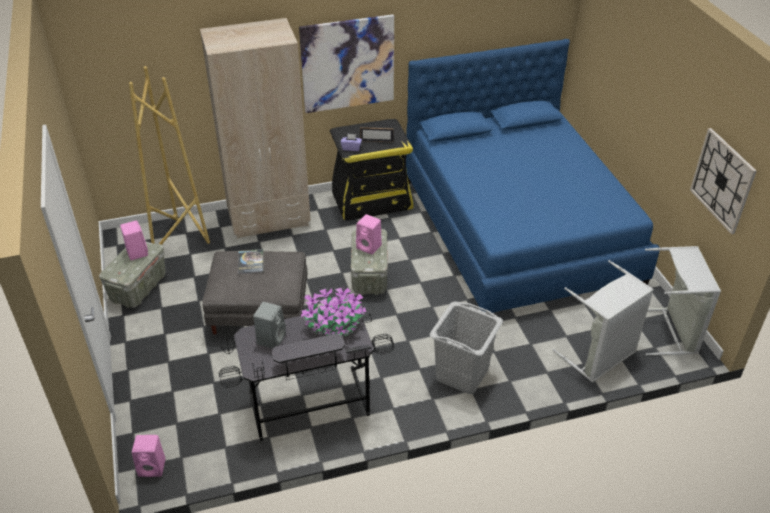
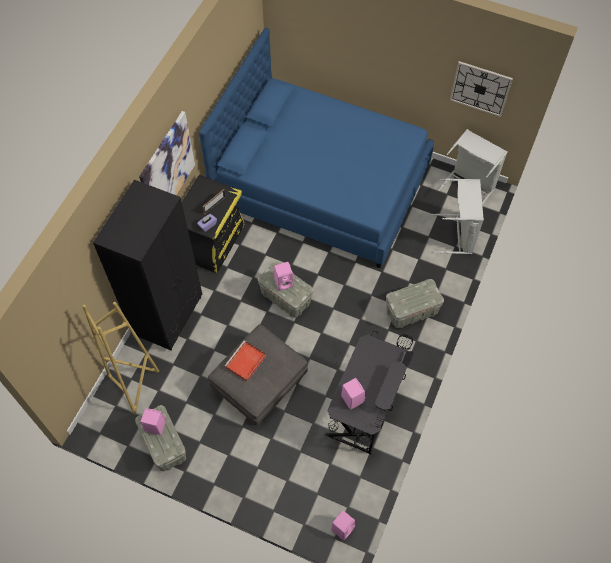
camera: 50 degrees left, 20 degrees up
beige wardrobe [200,18,311,239] -> black wardrobe [93,180,202,351]
book [238,249,263,274] -> red tray [224,341,266,381]
grey speaker [253,302,286,349] -> pink speaker [341,378,365,410]
potted plant [301,285,366,336] -> none
grey laundry basket [430,302,503,394] -> grey storage box [386,279,444,328]

